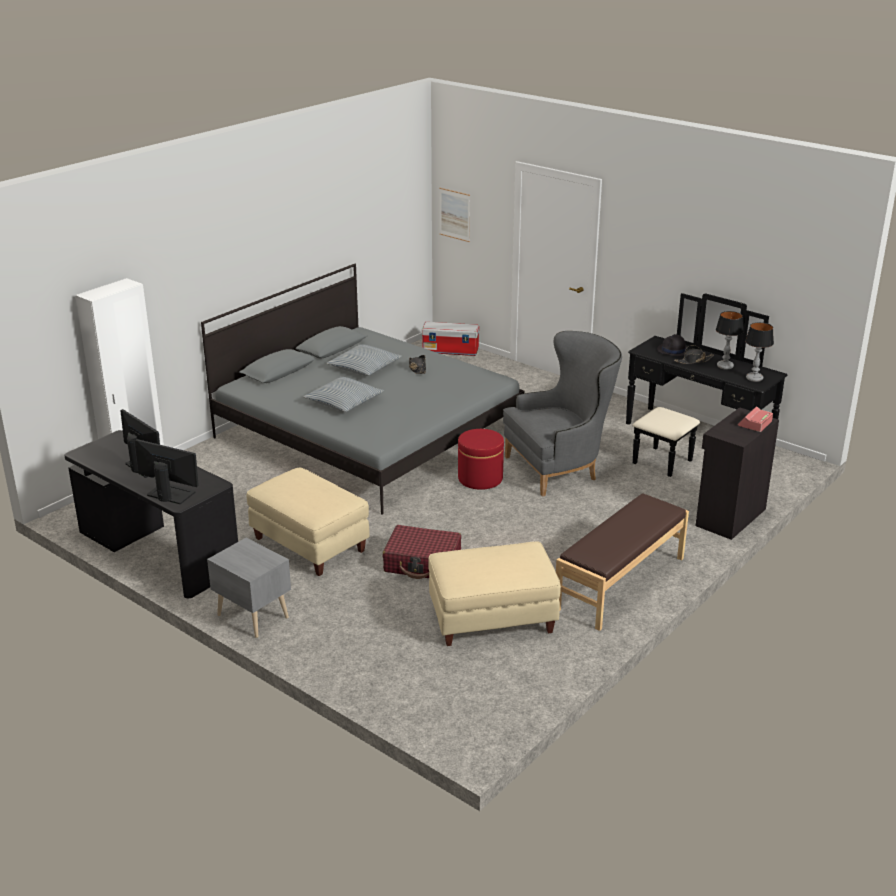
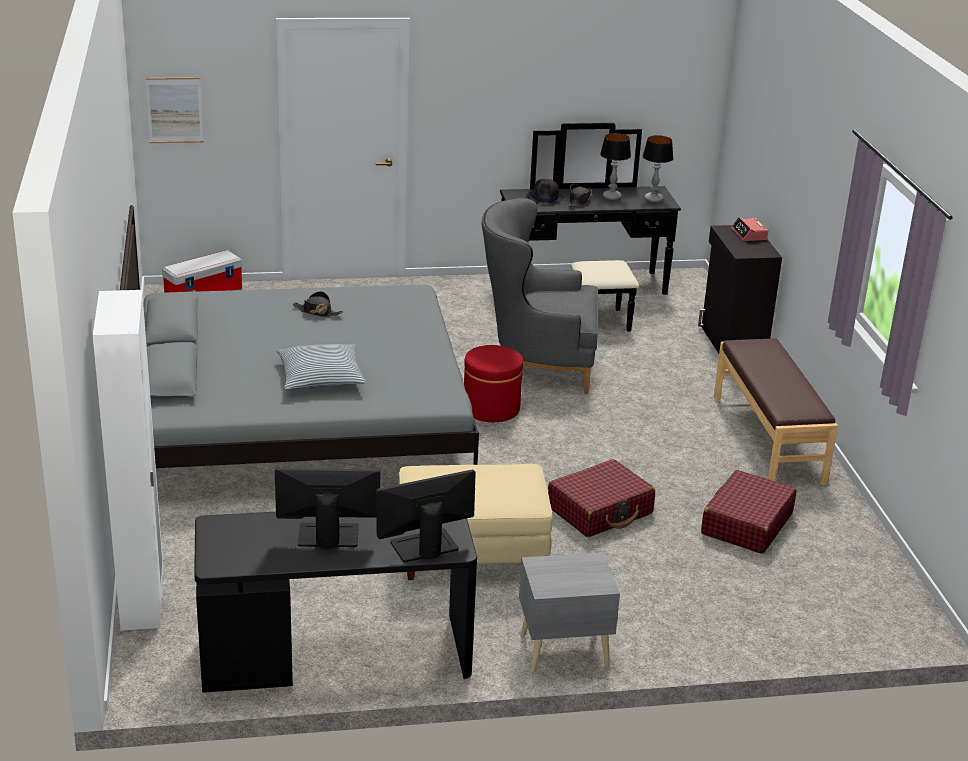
camera: 50 degrees left, 0 degrees up
pillow [327,344,402,376] -> none
beige ottoman [428,541,561,646] -> red suitcase [701,470,797,554]
grey armchair [503,331,622,497] -> grey armchair turned 105 degrees counterclockwise [482,198,598,394]

